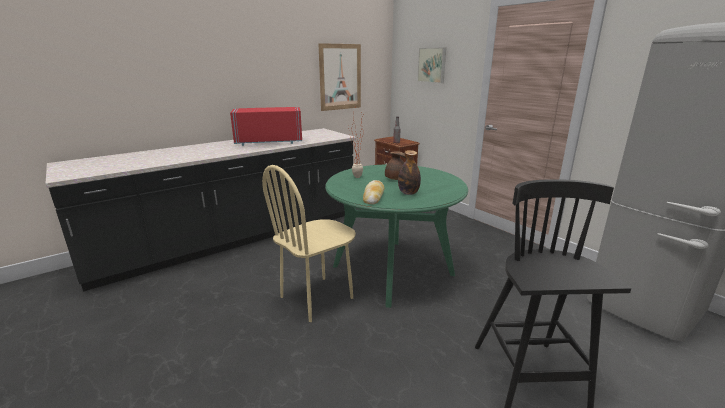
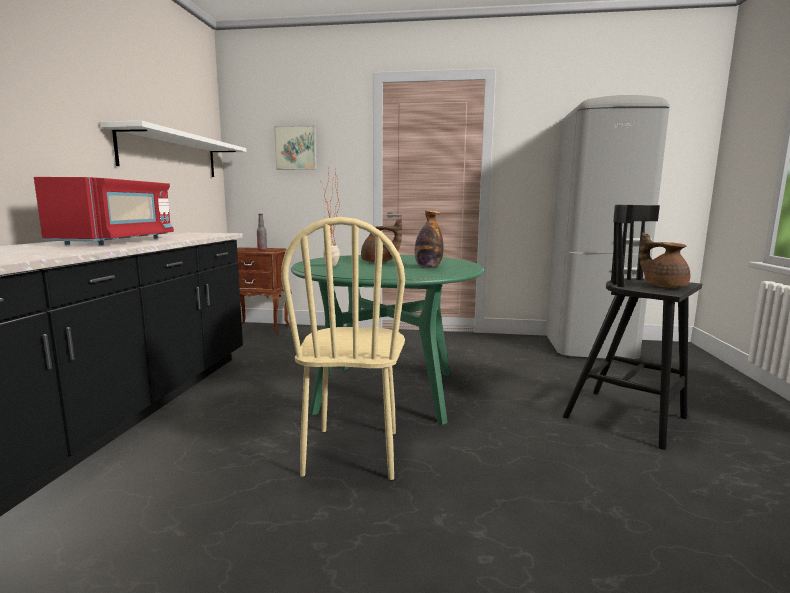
camera: 45 degrees left, 10 degrees down
red microwave [230,107,302,146] -> red microwave turned 150 degrees clockwise [34,177,174,245]
picture [318,43,361,111] -> white shelf [100,121,246,177]
bread [363,180,385,204] -> none
none -> brown teapot [640,232,690,288]

